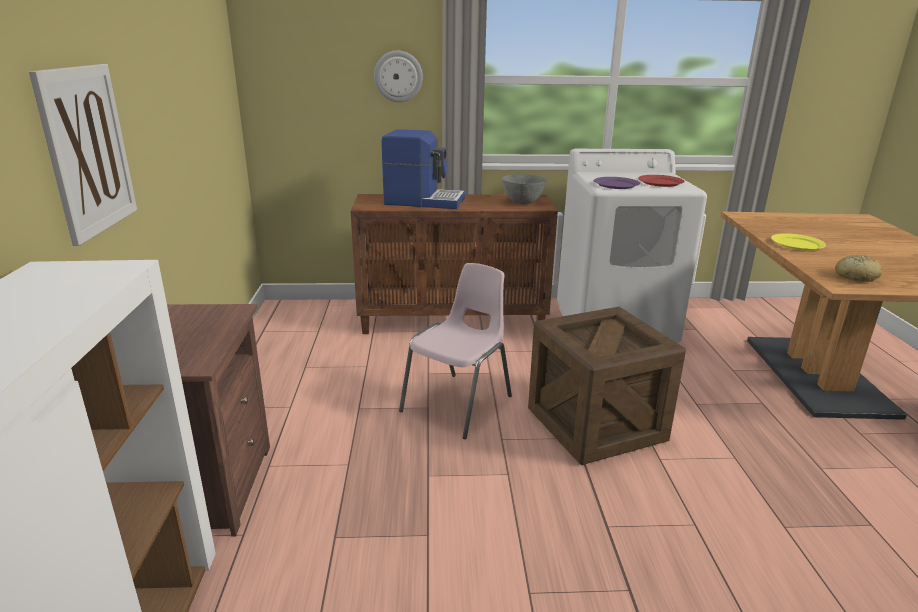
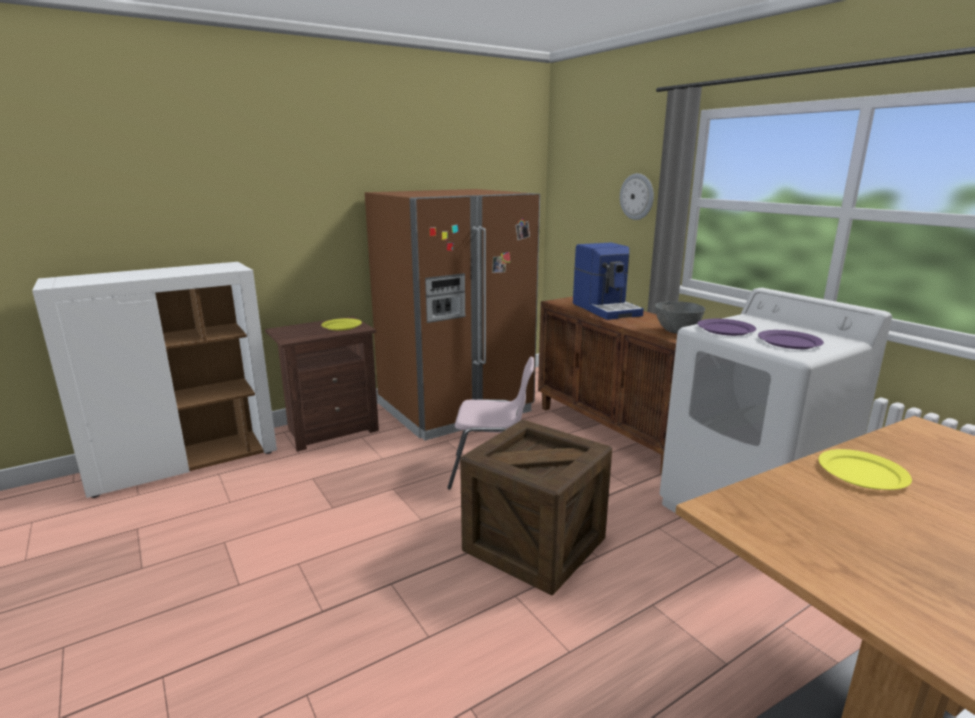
camera: 60 degrees right, 5 degrees down
picture [29,64,137,246] -> none
red plate [638,175,685,187] -> purple plate [758,330,824,349]
bread [835,255,882,282] -> none
none -> yellow plate [321,318,362,331]
none -> brown fridge [365,189,540,441]

